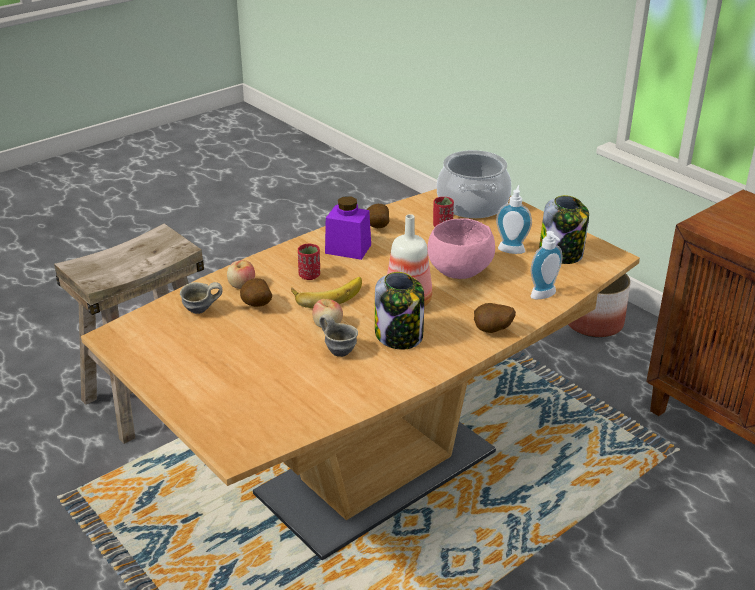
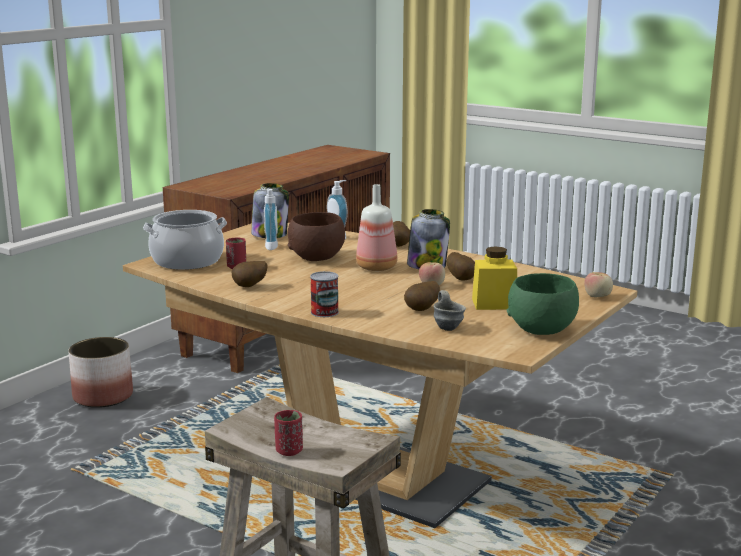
camera: 105 degrees left, 15 degrees down
apple [227,260,255,289] -> apple moved to [584,272,613,297]
banana [291,277,362,308] -> none
red cup [298,244,320,280] -> red cup moved to [274,410,303,456]
grey mug [319,314,358,357] -> potato [447,252,475,281]
purple jar [325,196,371,260] -> none
pink bowl [427,218,495,279] -> brown bowl [287,212,345,261]
none -> can [310,271,339,317]
none -> yellow jar [472,246,517,310]
none -> green bowl [507,273,579,335]

